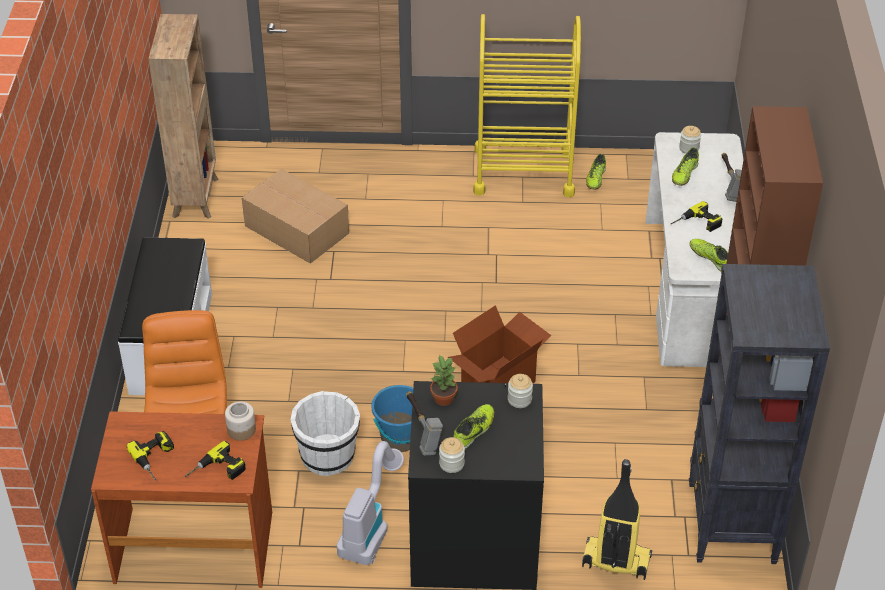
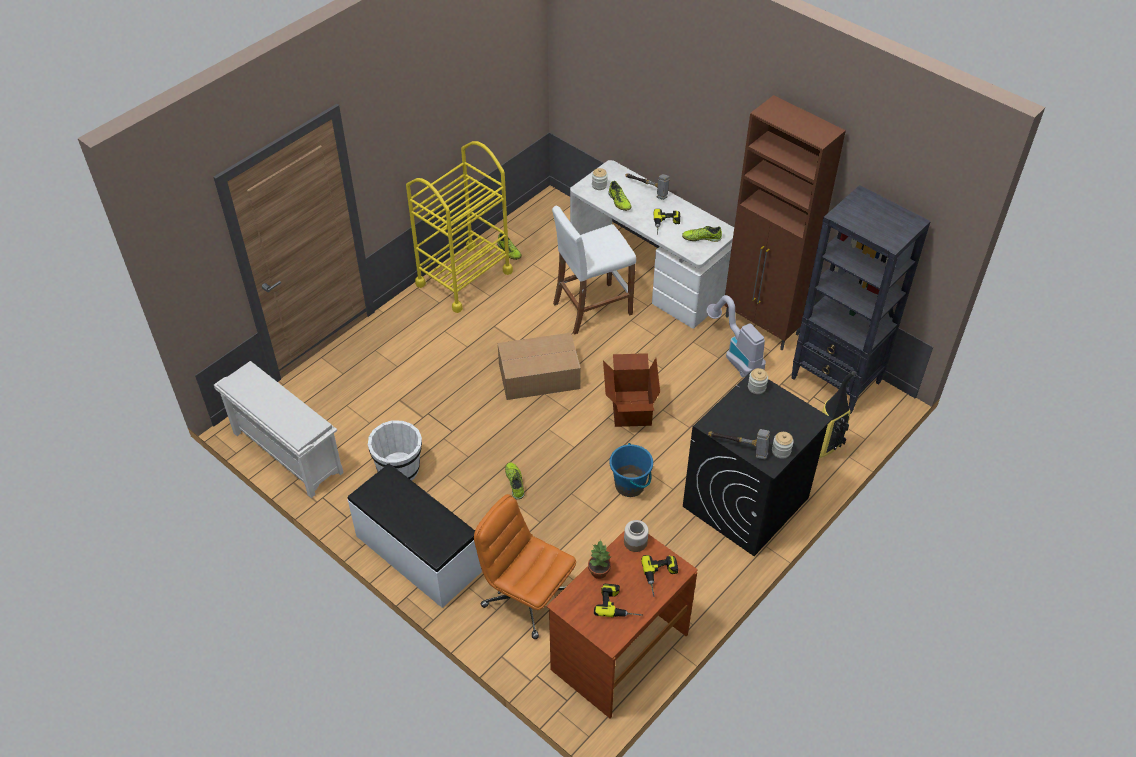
camera: 50 degrees left, 5 degrees up
brown bookcase [148,14,219,219] -> white shoe rack [214,361,344,498]
cardboard box [242,169,349,264] -> cardboard box moved to [498,333,581,400]
white bucket [290,391,360,476] -> white bucket moved to [368,420,422,481]
vacuum cleaner [337,441,404,565] -> vacuum cleaner moved to [706,295,766,378]
potted plant [430,355,458,406] -> potted plant moved to [588,540,612,579]
shoe [453,404,494,450] -> shoe moved to [505,463,525,499]
none -> white stool [552,206,636,335]

